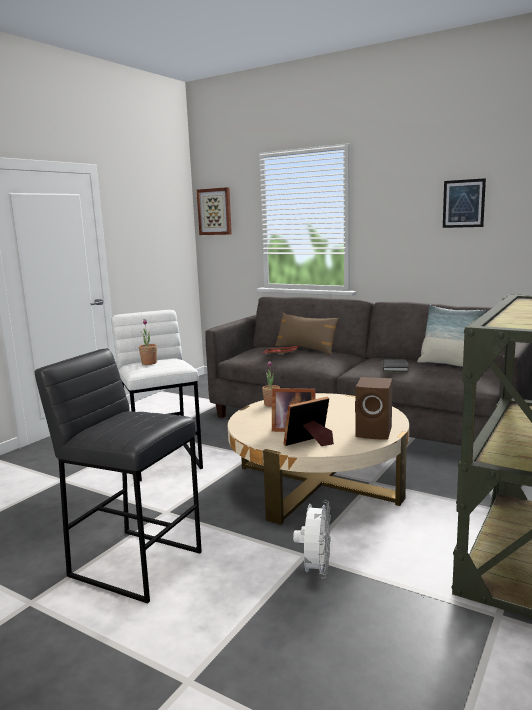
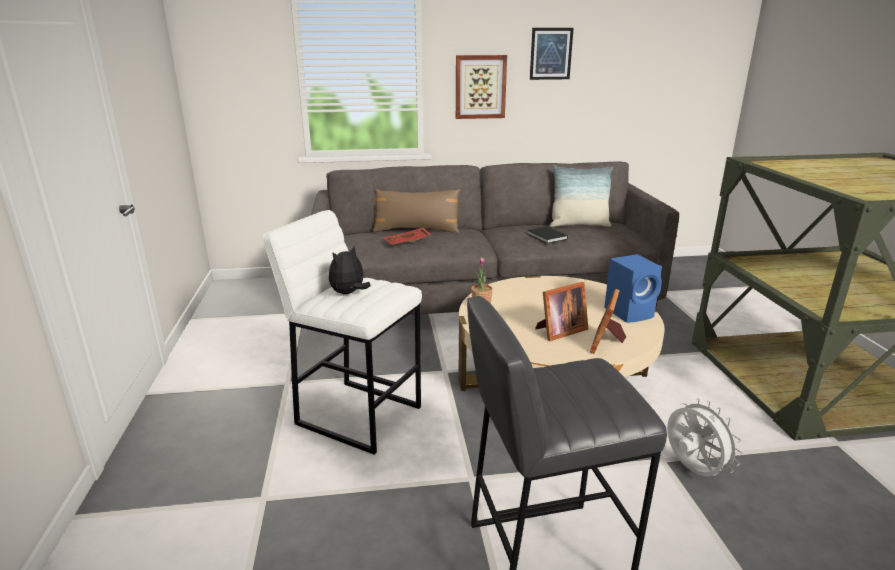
camera: 40 degrees left, 10 degrees up
potted plant [139,319,157,365] -> plush toy [329,246,371,294]
picture [197,187,232,235] -> picture moved to [456,55,507,119]
brown speaker [355,377,392,440] -> blue speaker [604,254,662,323]

